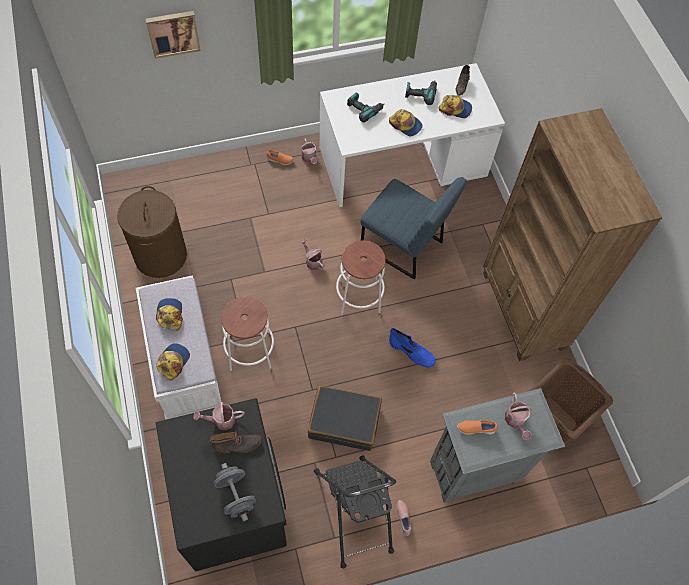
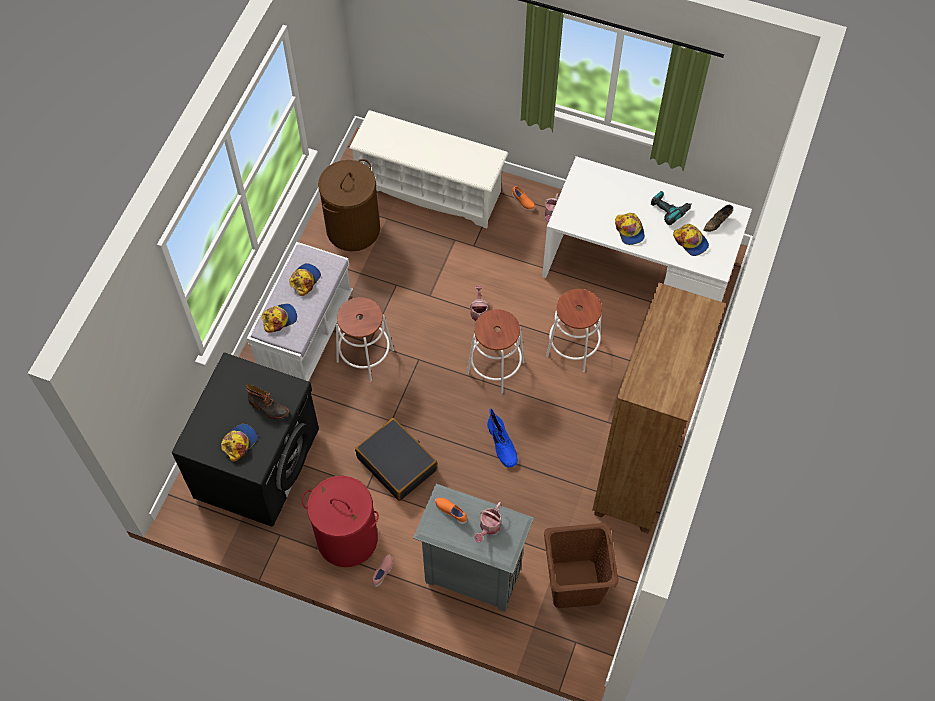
camera: 40 degrees right, 0 degrees up
picture [146,11,201,59] -> none
watering can [193,402,244,430] -> none
grey dumbbell [213,463,256,521] -> cap [221,424,258,462]
step ladder [314,456,396,568] -> red laundry basket [301,476,379,567]
power drill [347,92,384,123] -> none
blue chair [361,177,467,280] -> white stool [546,289,602,372]
none -> white shoe rack [349,110,508,228]

